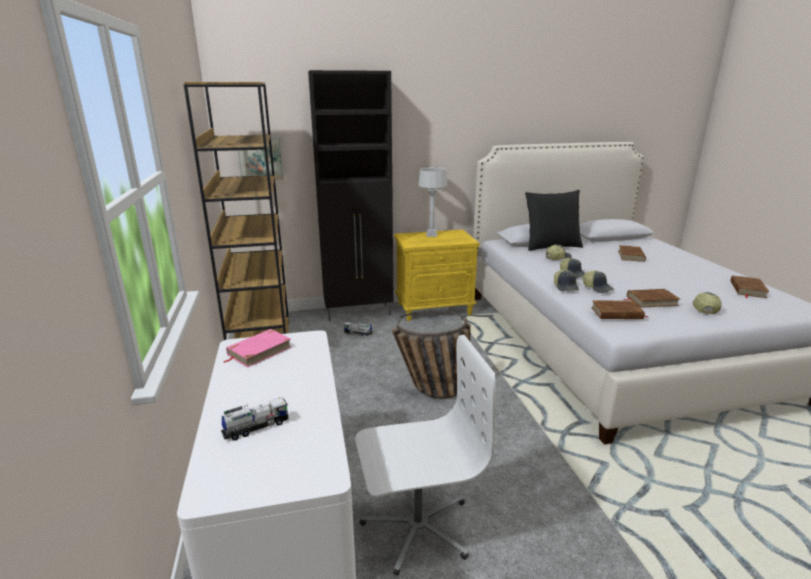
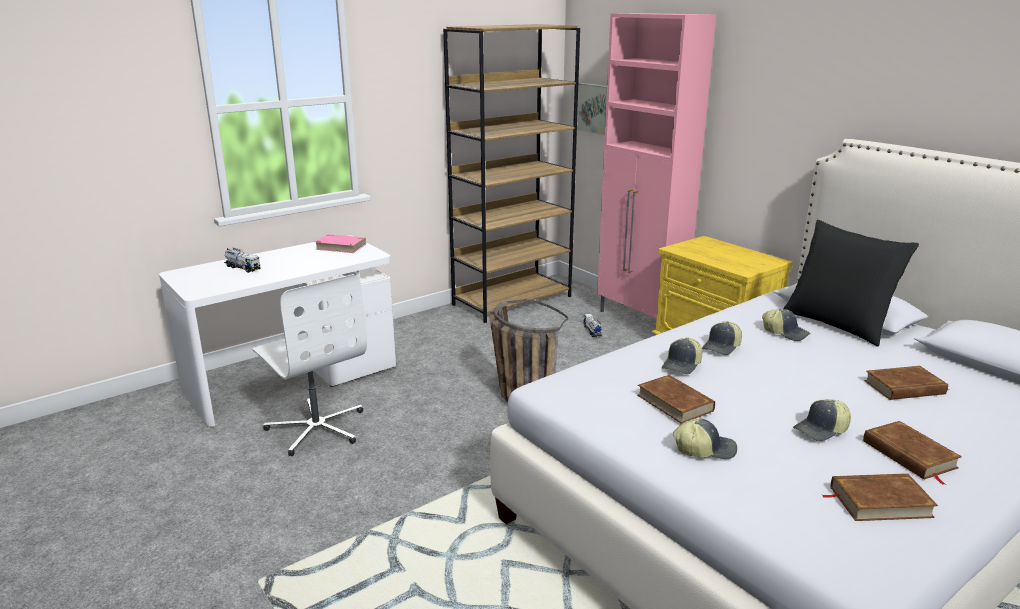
camera: 65 degrees right, 0 degrees up
black cabinet [308,70,394,321] -> pink cabinet [597,13,716,319]
grey table lamp [418,167,447,237] -> none
cap [554,270,579,291] -> cap moved to [793,399,851,441]
brown book [591,300,648,319] -> brown book moved to [863,421,962,485]

